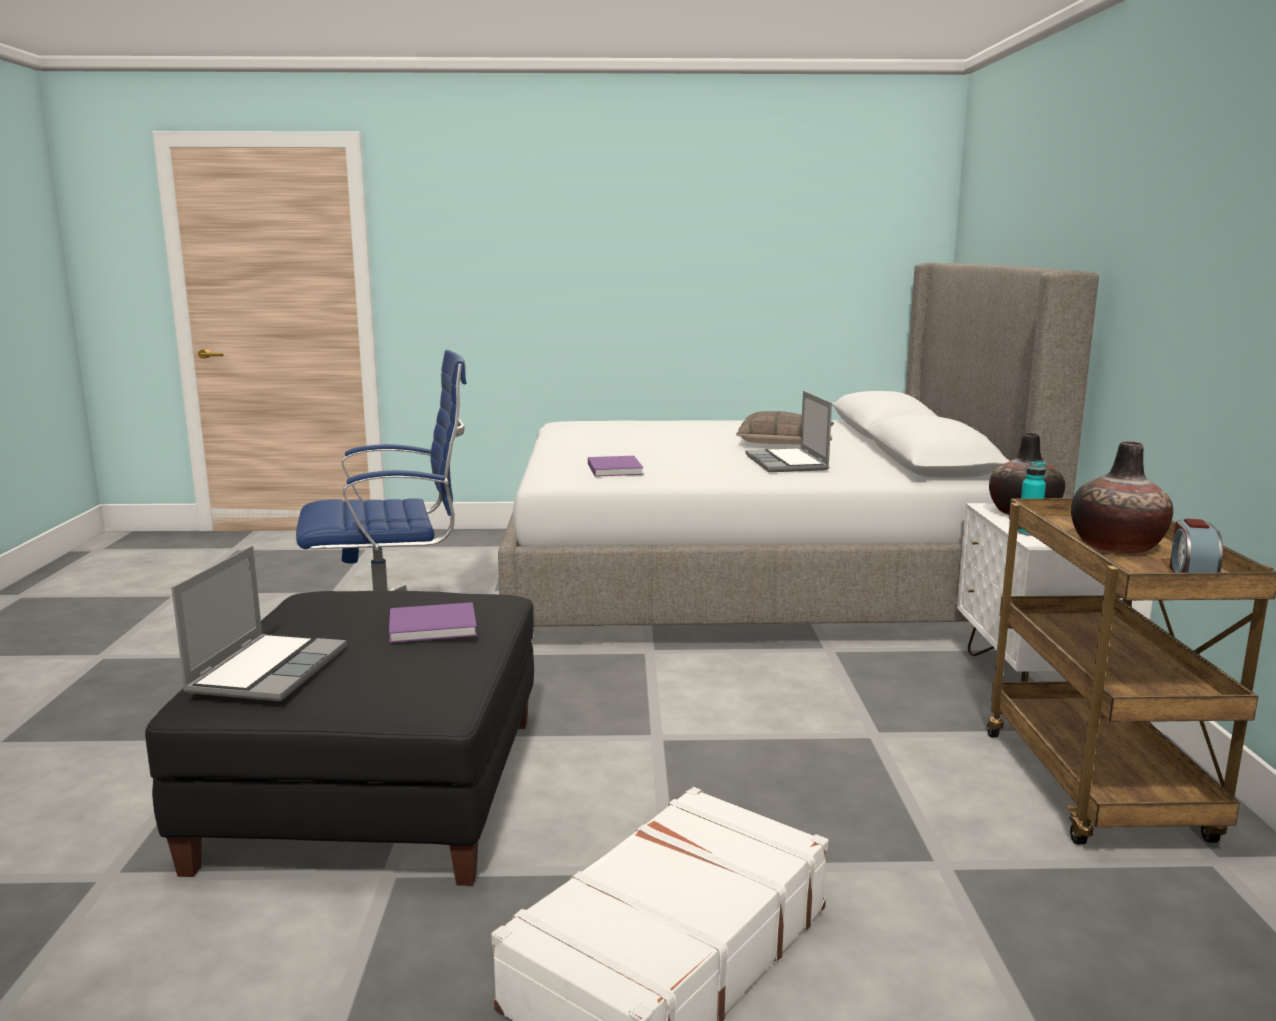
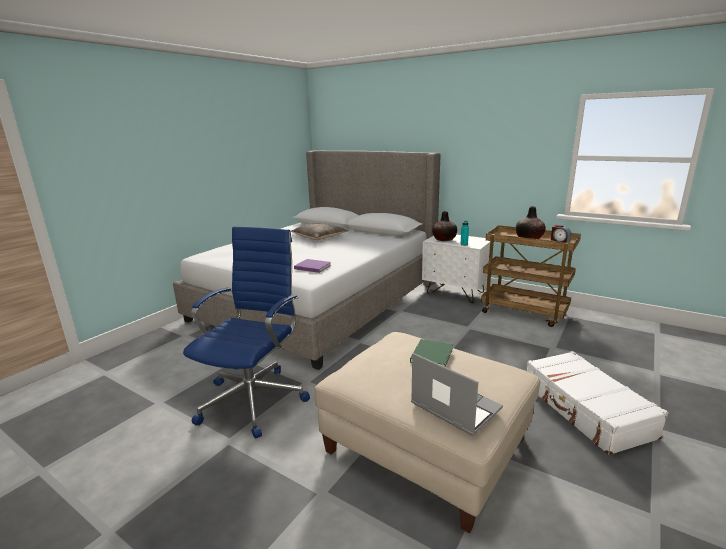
camera: 55 degrees left, 5 degrees up
black ottoman [145,591,534,886] -> beige ottoman [315,332,540,533]
purple book [389,602,477,643] -> green book [410,339,453,367]
laptop [745,391,832,472] -> none

